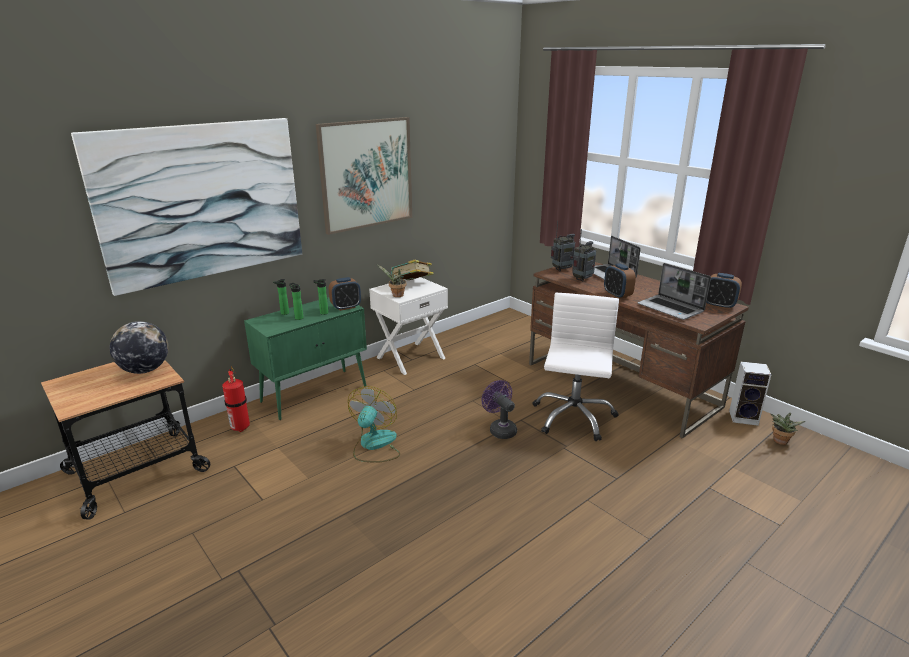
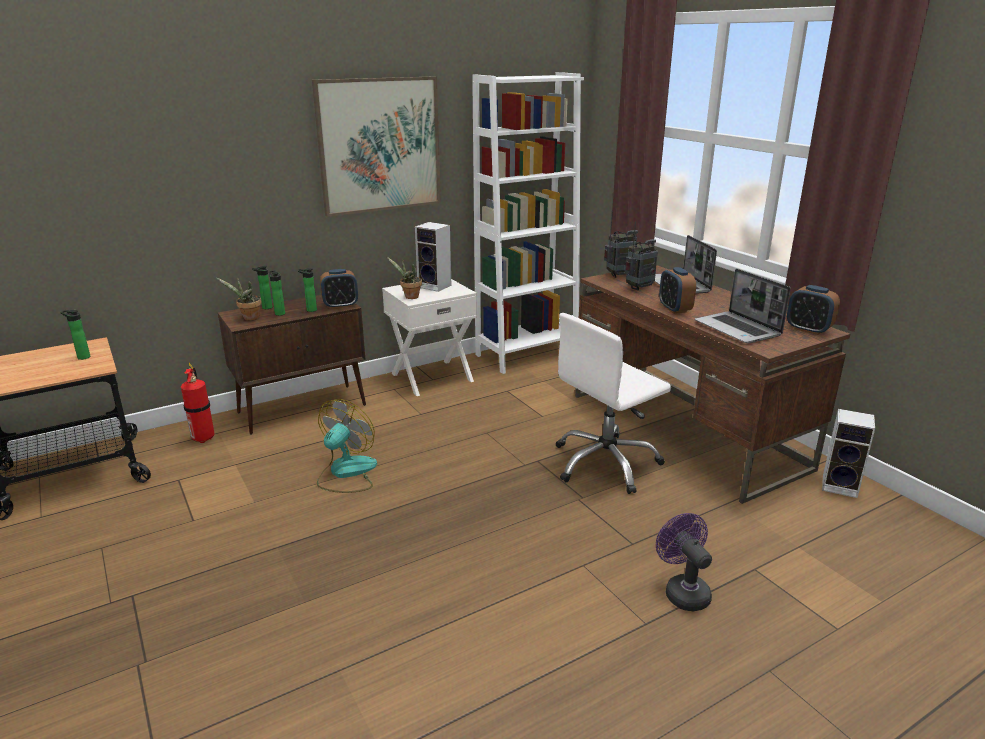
camera: 10 degrees right, 0 degrees up
picture [71,118,302,296] -> none
globe [110,321,168,374] -> bottle [60,310,90,360]
green cabinet [244,297,367,420] -> brown cabinet [218,295,366,434]
book [391,260,434,280] -> speaker [415,222,451,292]
purple fan [482,380,517,439] -> purple fan moved to [656,513,712,611]
white office chair [532,293,619,441] -> white office chair turned 150 degrees counterclockwise [555,313,671,494]
potted plant [771,413,805,445] -> potted plant moved to [216,278,262,321]
none -> white bookcase [472,72,584,374]

